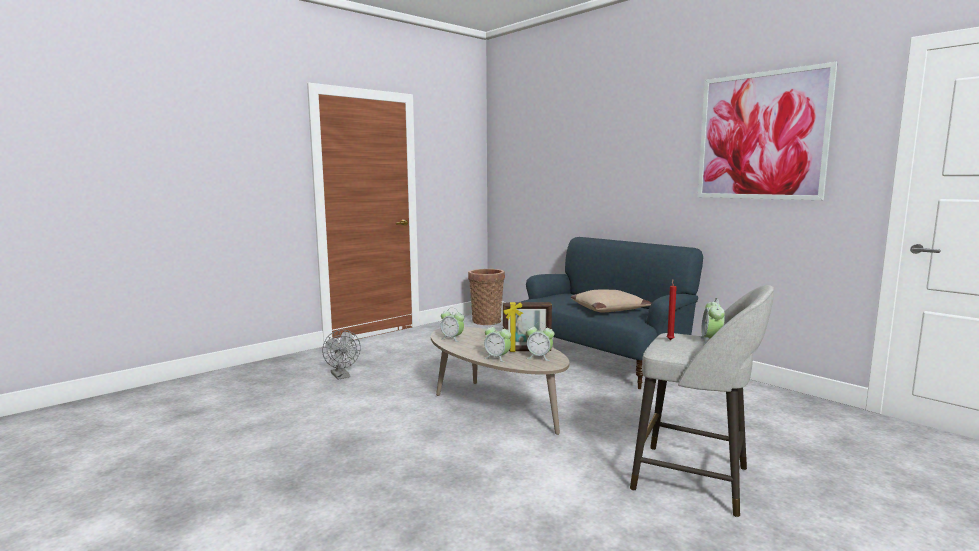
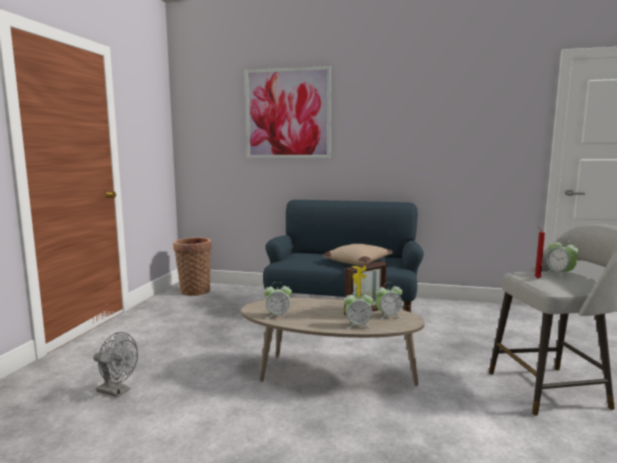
camera: 35 degrees left, 0 degrees up
picture [698,62,838,200] -> picture moved to [245,66,331,158]

